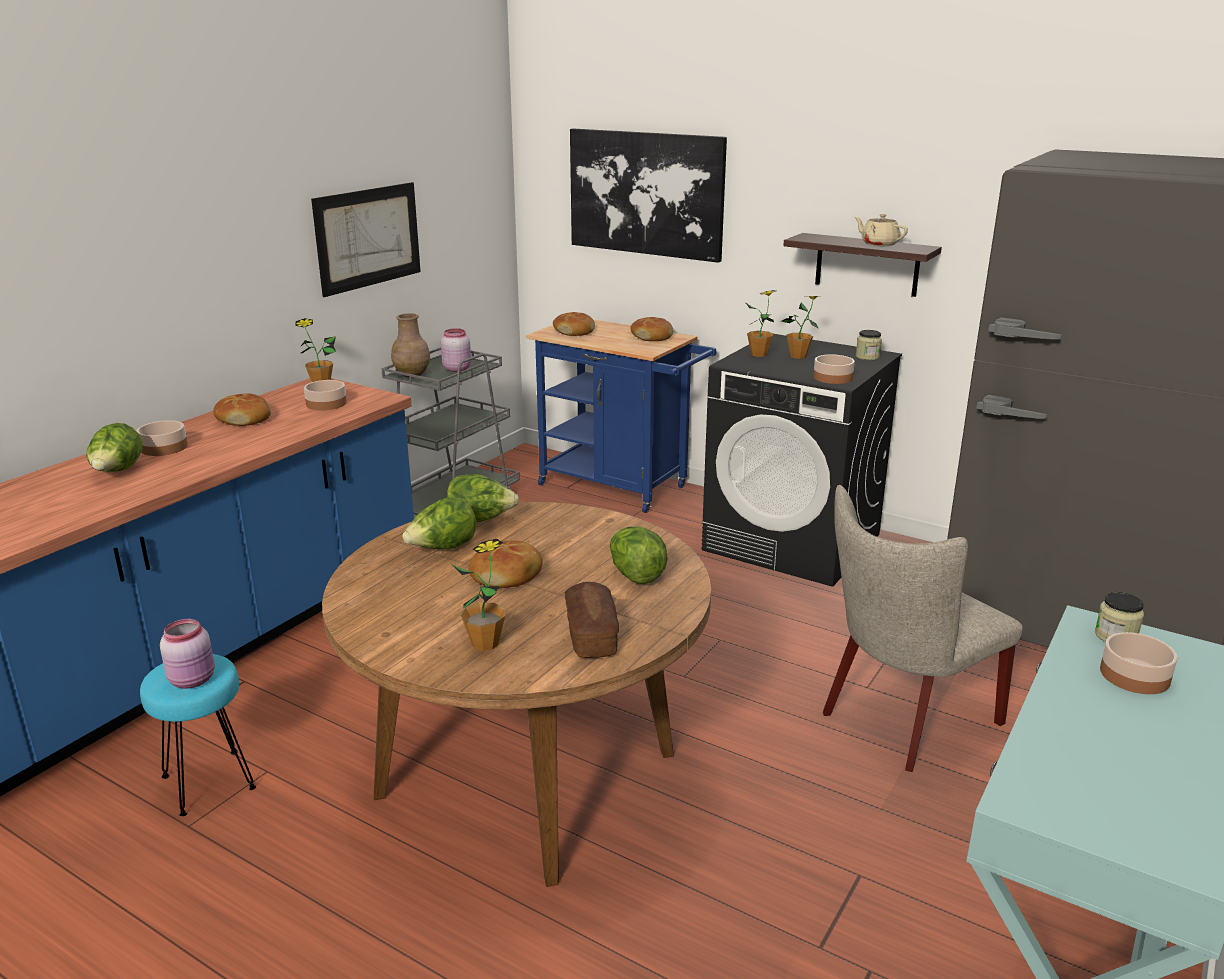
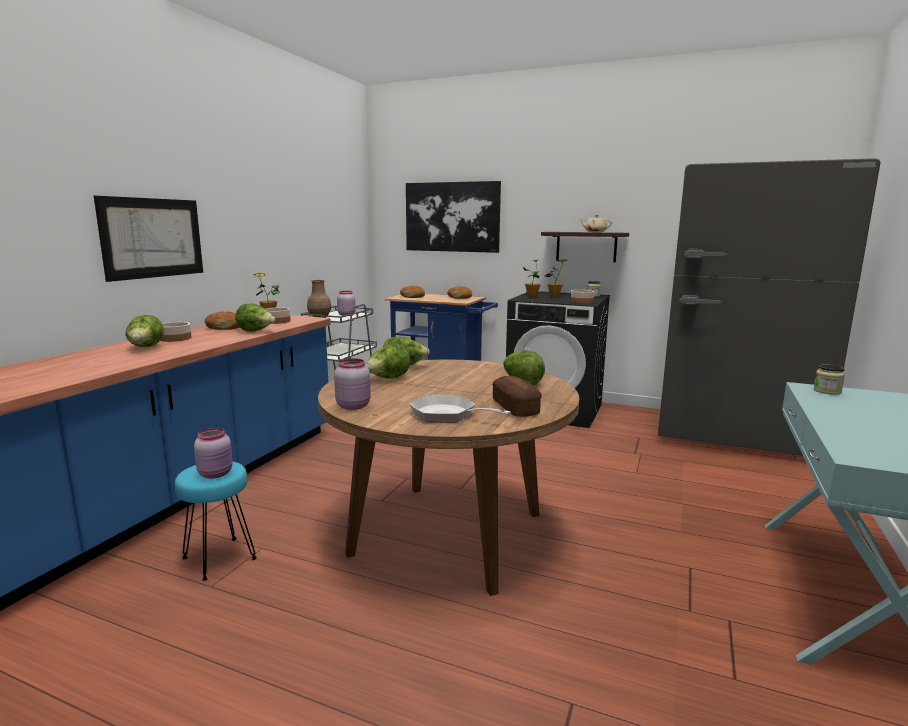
camera: 10 degrees left, 10 degrees down
picture [311,182,421,297] -> picture moved to [94,196,203,282]
potted plant [452,539,505,651] -> frying pan [409,395,511,423]
bread [469,540,543,588] -> none
beige chair [823,485,1023,772] -> none
bowl [1100,632,1177,694] -> none
none -> lettuce [235,304,275,332]
none -> pink jar [334,358,371,410]

